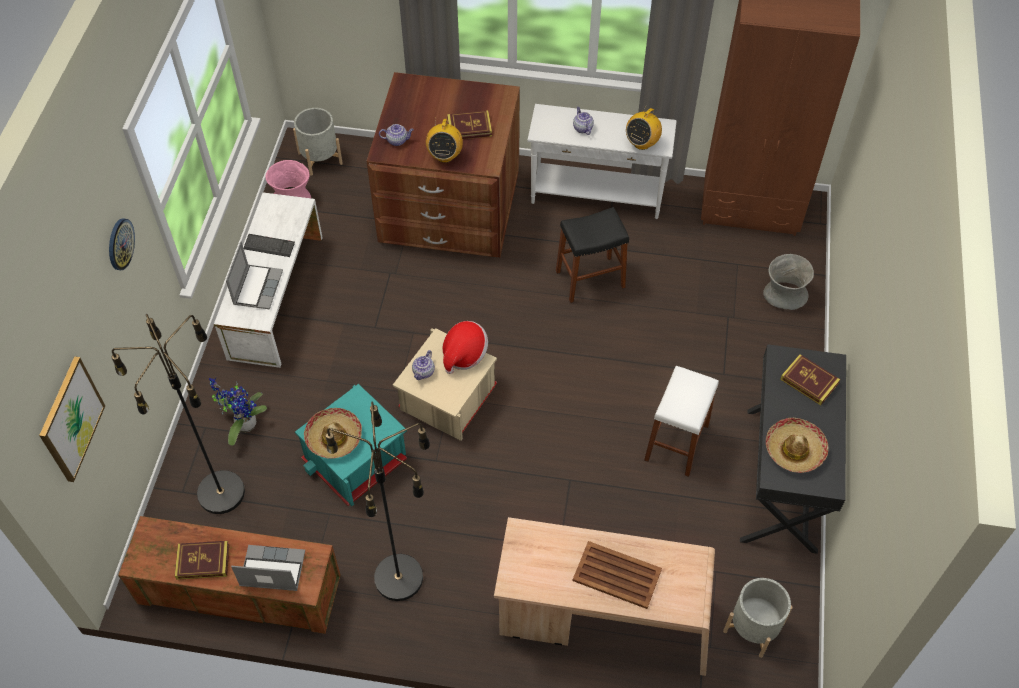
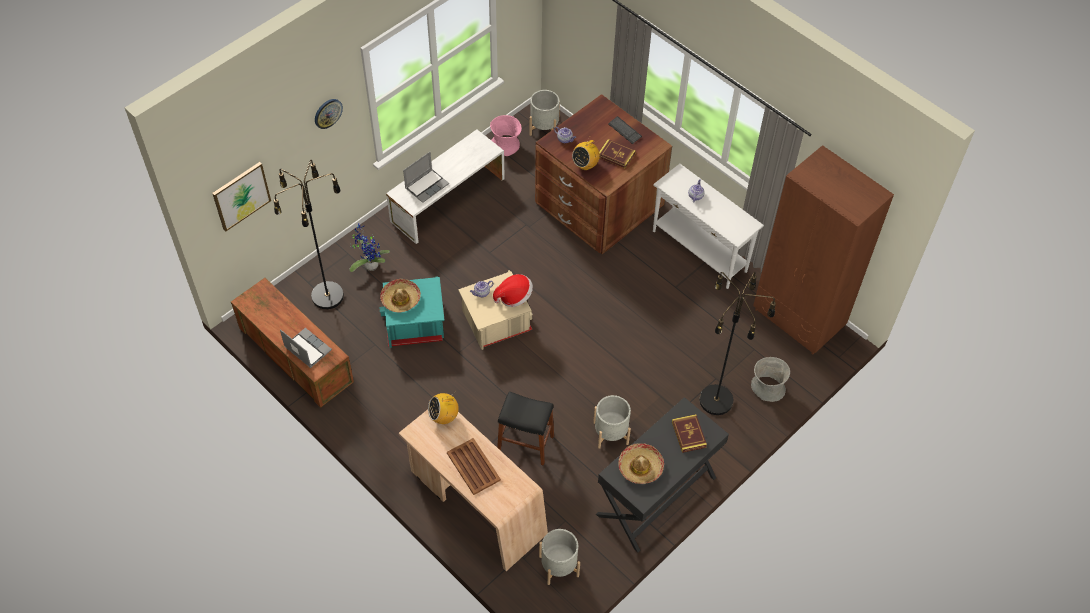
camera: 35 degrees right, 0 degrees up
book [175,541,229,580] -> none
keyboard [244,234,295,257] -> keyboard moved to [608,116,642,144]
floor lamp [326,401,430,601] -> floor lamp moved to [699,272,776,415]
black stool [556,207,629,303] -> black stool moved to [497,391,554,466]
radio [626,104,662,150] -> radio moved to [428,393,459,424]
white stool [644,366,719,477] -> grey planter [593,395,631,449]

